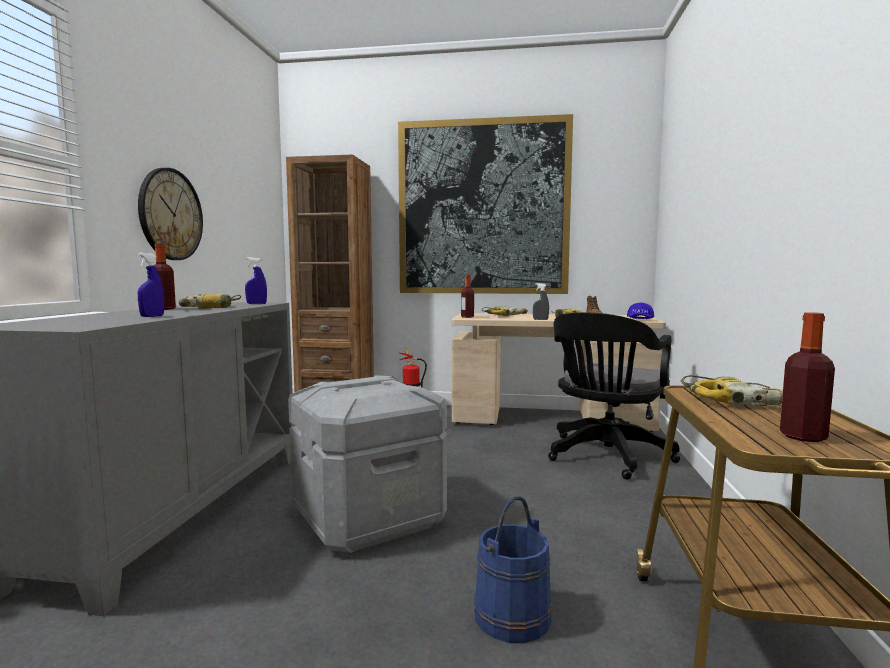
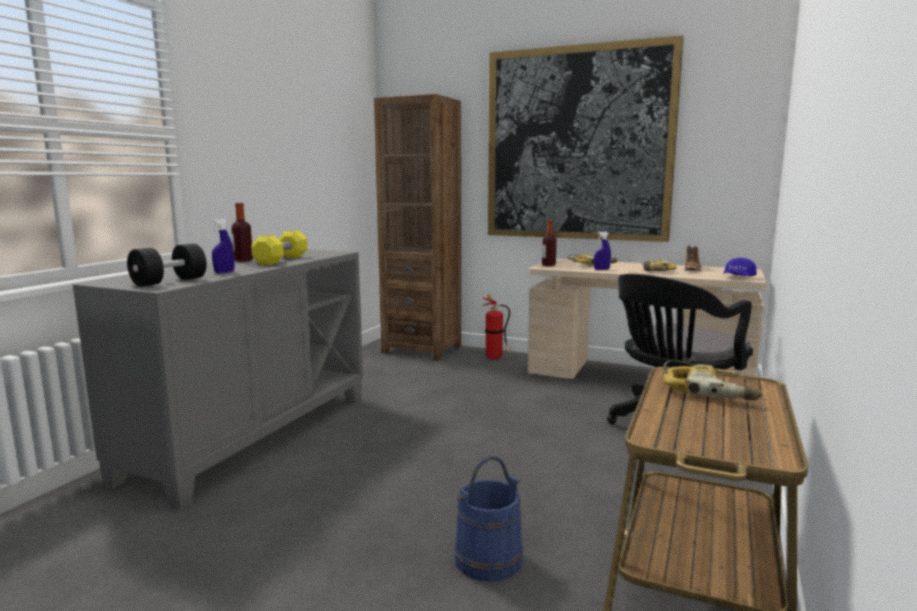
camera: 15 degrees right, 5 degrees up
wall clock [138,168,203,260] -> none
power drill [179,294,241,308] -> yellow dumbbell [251,231,308,265]
blue spray bottle [245,257,267,304] -> blue spray bottle moved to [594,231,611,270]
grey storage box [288,375,447,553] -> none
grey spray bottle [533,283,549,320] -> none
bottle [780,312,835,442] -> none
none -> black dumbbell [127,243,207,287]

